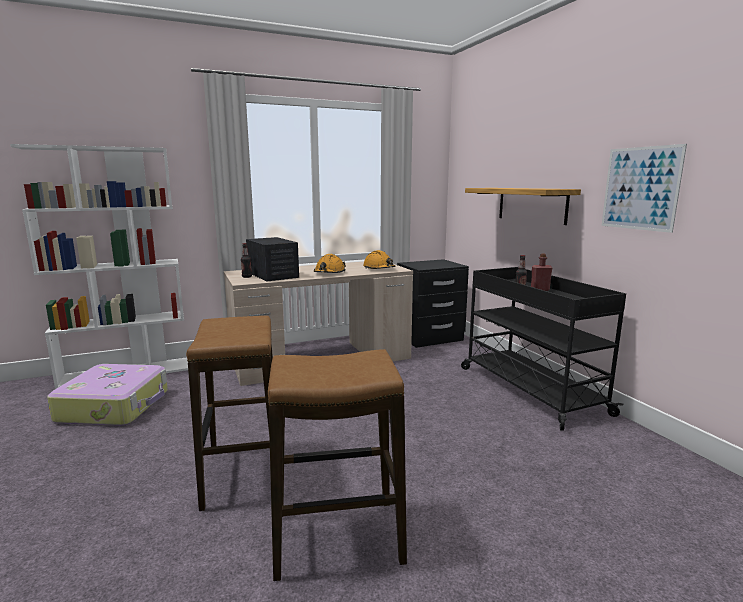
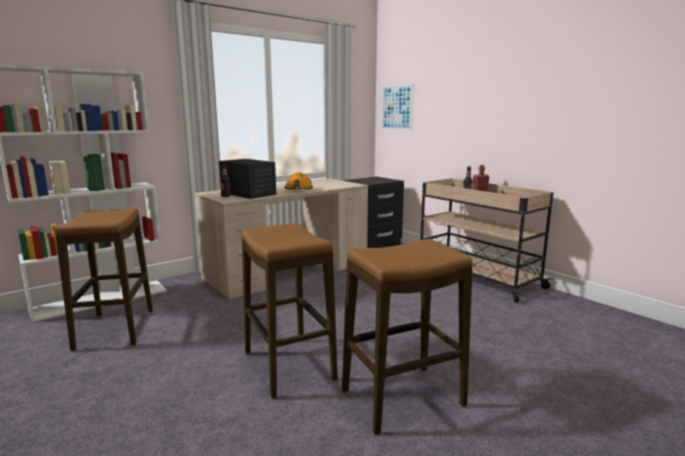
camera: 15 degrees left, 0 degrees up
suitcase [47,364,168,426] -> stool [55,208,153,351]
orange hard hat [363,250,395,269] -> none
black cart [461,267,626,431] -> beige cart [420,178,553,303]
shelf [465,188,581,225] -> none
picture [602,144,687,233] -> picture moved to [381,83,414,131]

